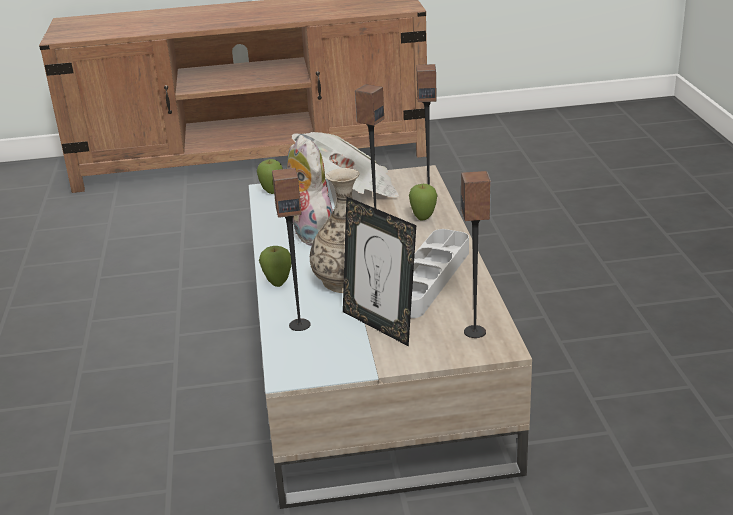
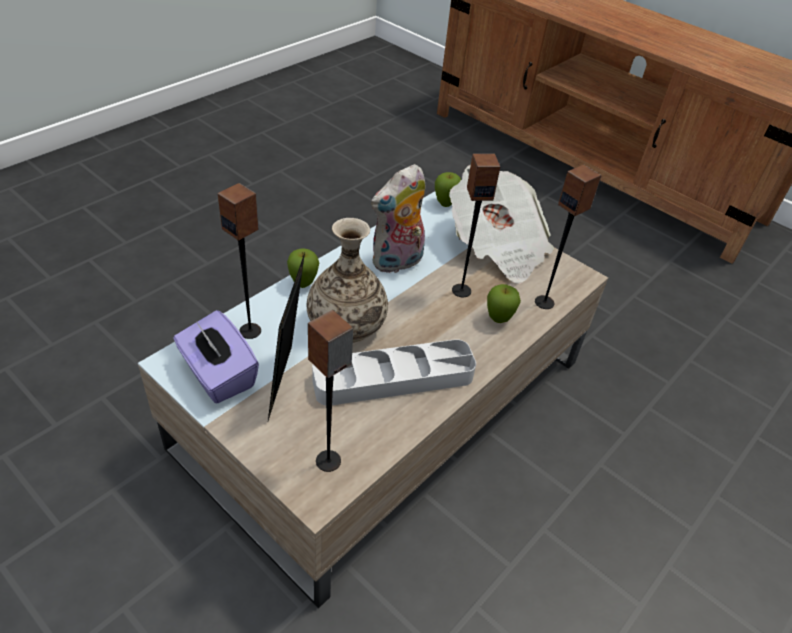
camera: 45 degrees right, 15 degrees up
plush toy [287,135,333,246] -> plush toy turned 150 degrees counterclockwise [371,164,426,274]
none -> purple tissue box [174,310,259,404]

